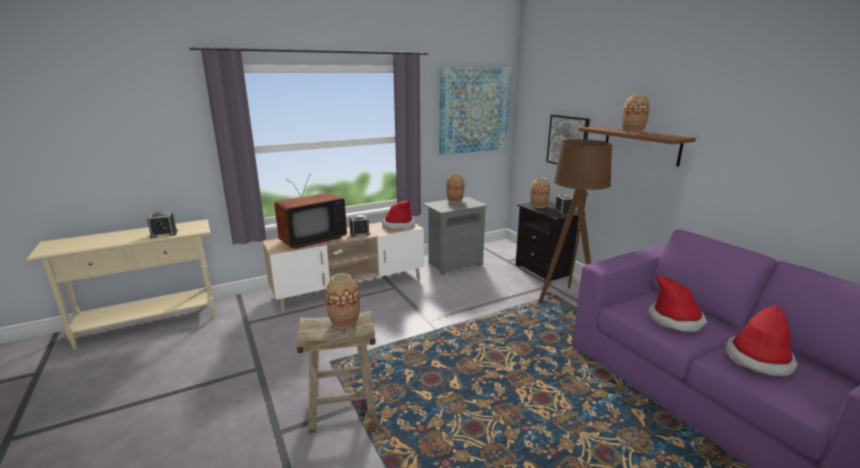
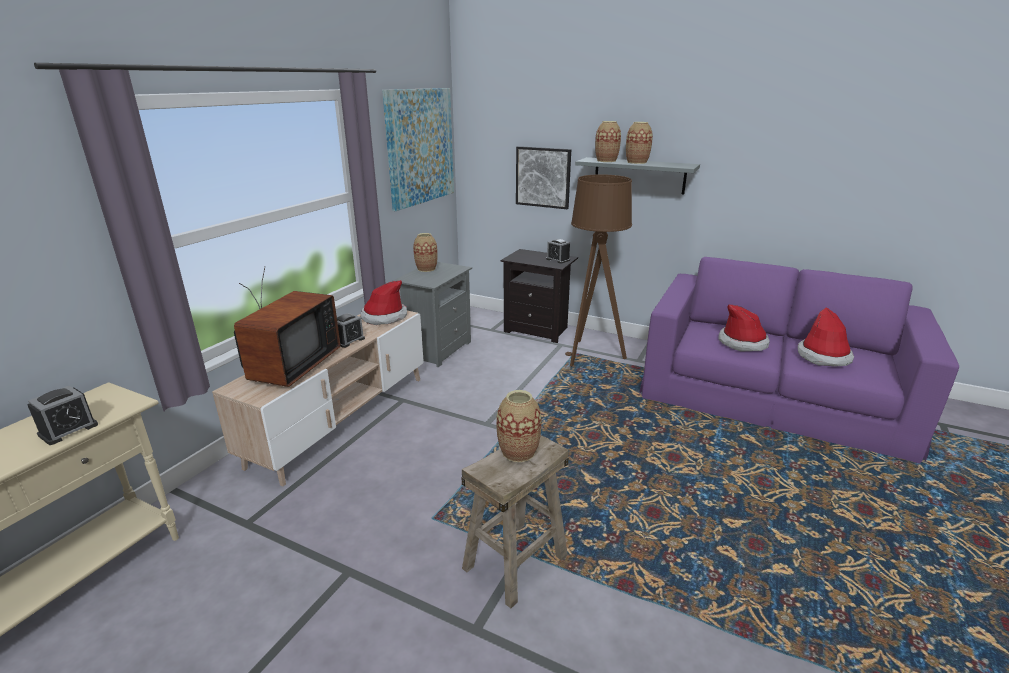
camera: 35 degrees left, 5 degrees up
vase [530,177,550,208] -> vase moved to [595,121,621,162]
brown shelf [579,126,696,167] -> grey shelf [575,157,700,194]

